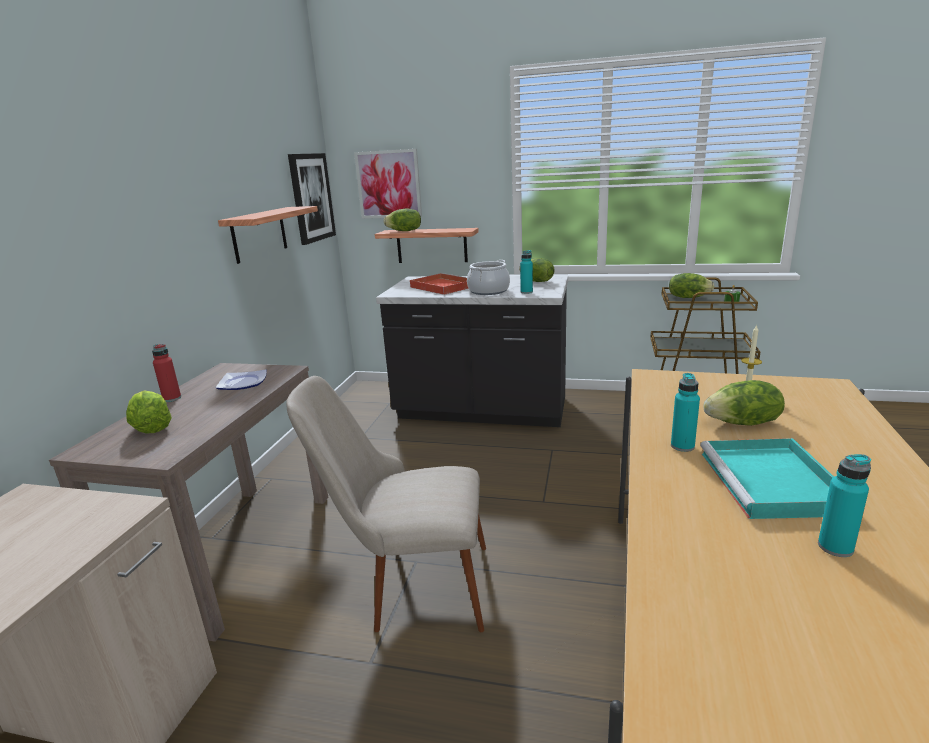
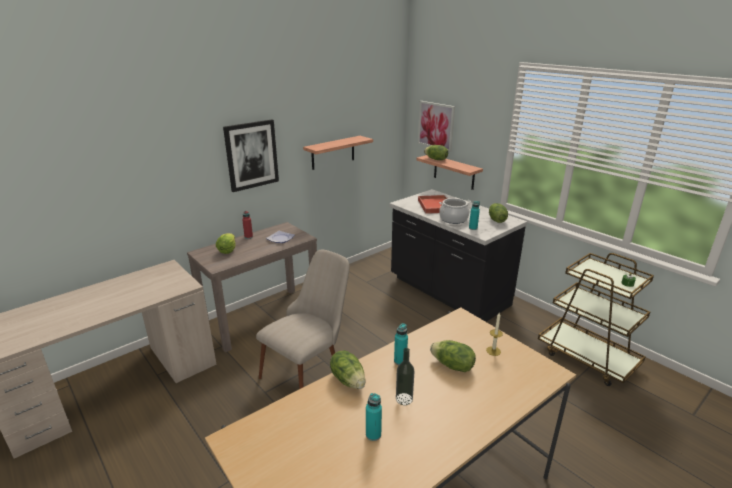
camera: 35 degrees right, 5 degrees up
beige chair [286,376,486,632] -> beige chair turned 90 degrees clockwise [256,250,350,389]
picture [288,153,336,245] -> picture moved to [223,119,279,192]
lettuce [669,273,715,298] -> lettuce moved to [330,350,366,389]
turquoise tray [700,438,834,519] -> bottle [396,348,415,405]

